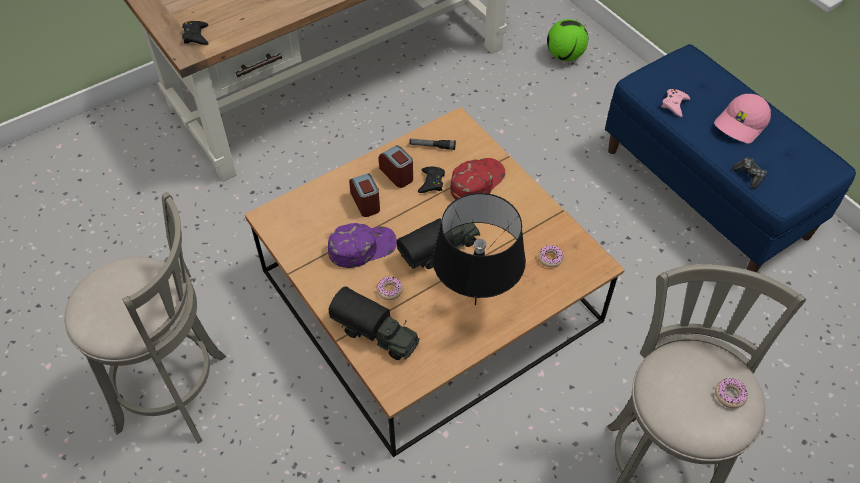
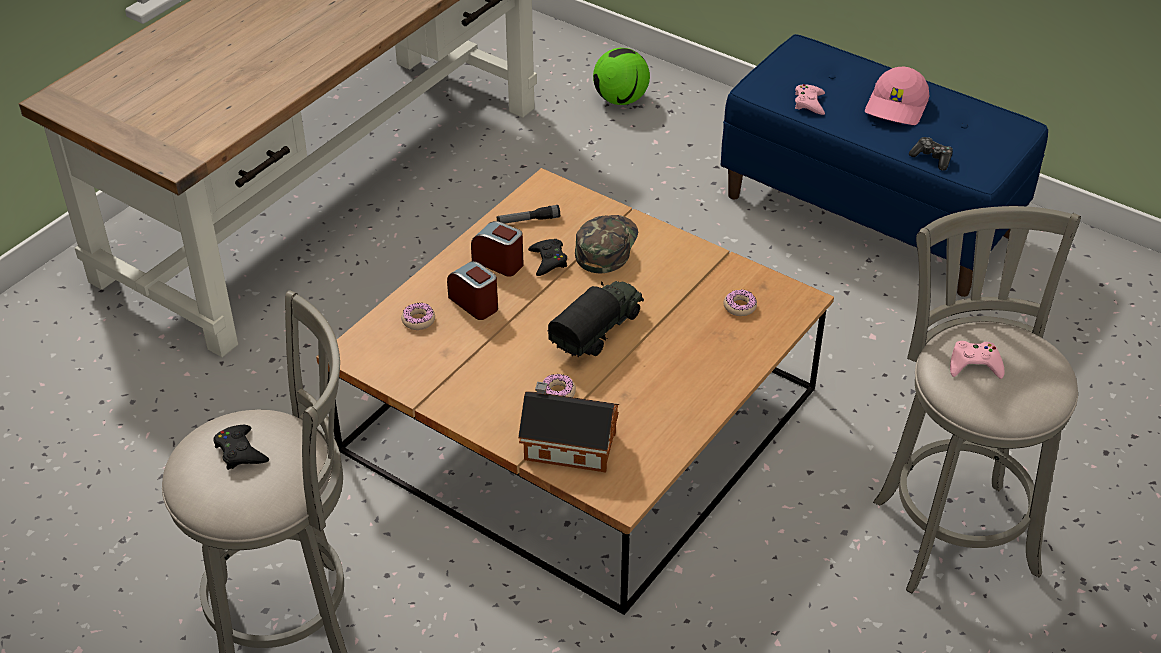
camera: 20 degrees left, 10 degrees down
black game controller [182,21,209,45] -> black game controller moved to [213,425,269,470]
purple cap [328,223,397,268] -> none
toy truck [328,286,419,360] -> toy house [518,382,619,473]
black table lamp [432,193,526,305] -> none
red cap [450,158,505,200] -> green cap [575,215,638,273]
donut [715,378,748,408] -> donut moved to [401,303,435,330]
none -> pink game controller [950,341,1005,379]

